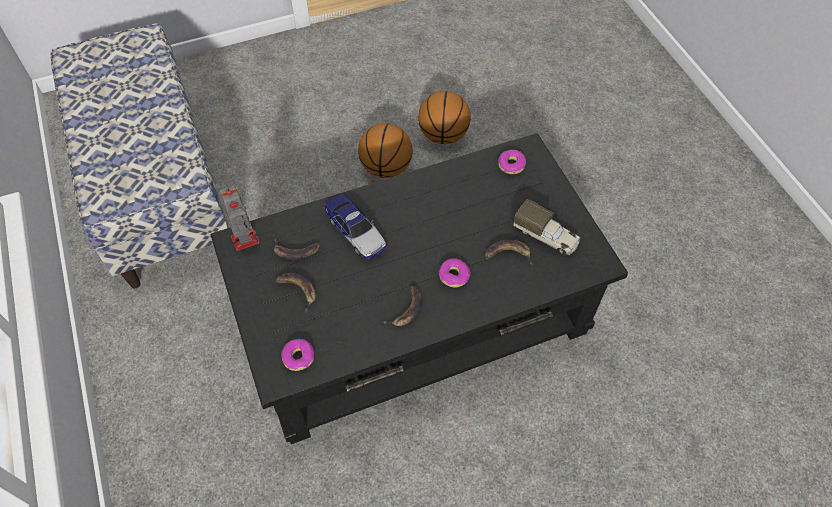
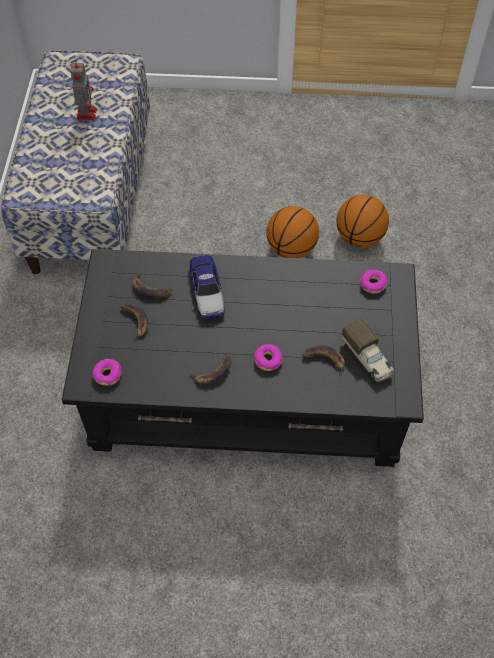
camera: 25 degrees right, 0 degrees up
toy robot [220,185,260,251] -> toy robot moved to [70,59,97,120]

